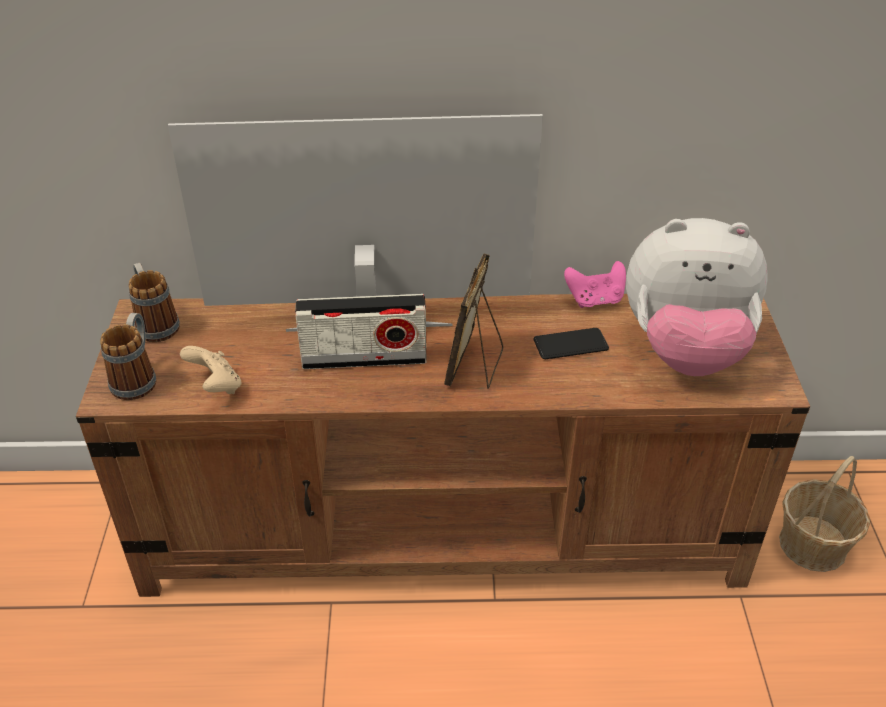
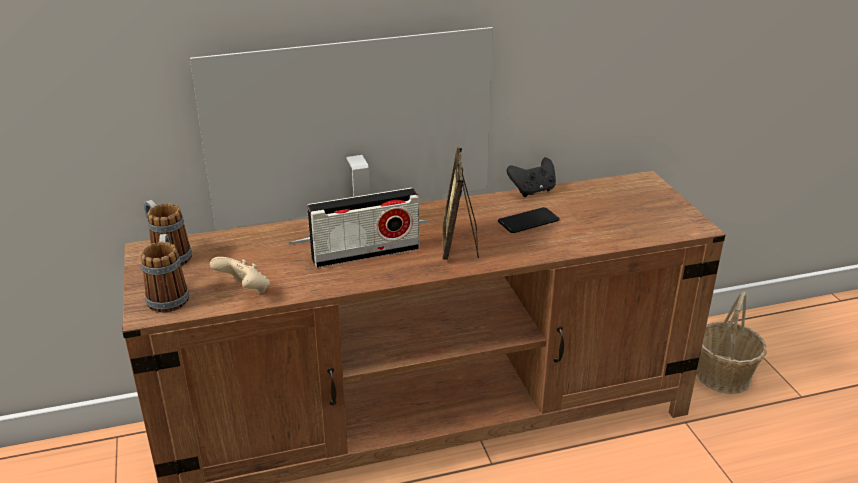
camera: 15 degrees left, 10 degrees down
pink game controller [564,261,626,308] -> black game controller [506,157,556,197]
plush toy [626,218,768,376] -> none

